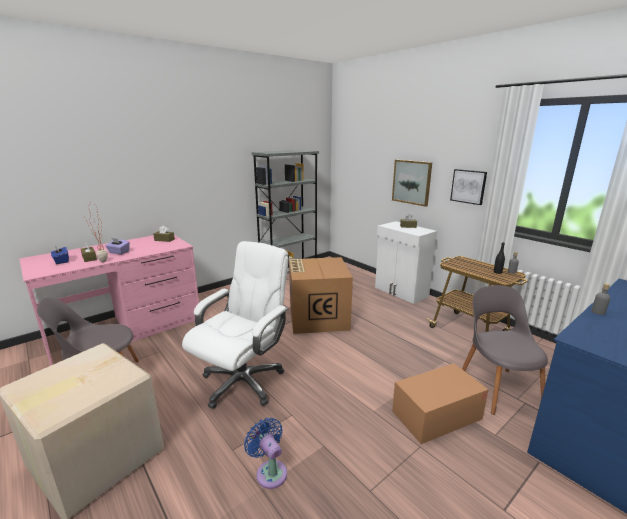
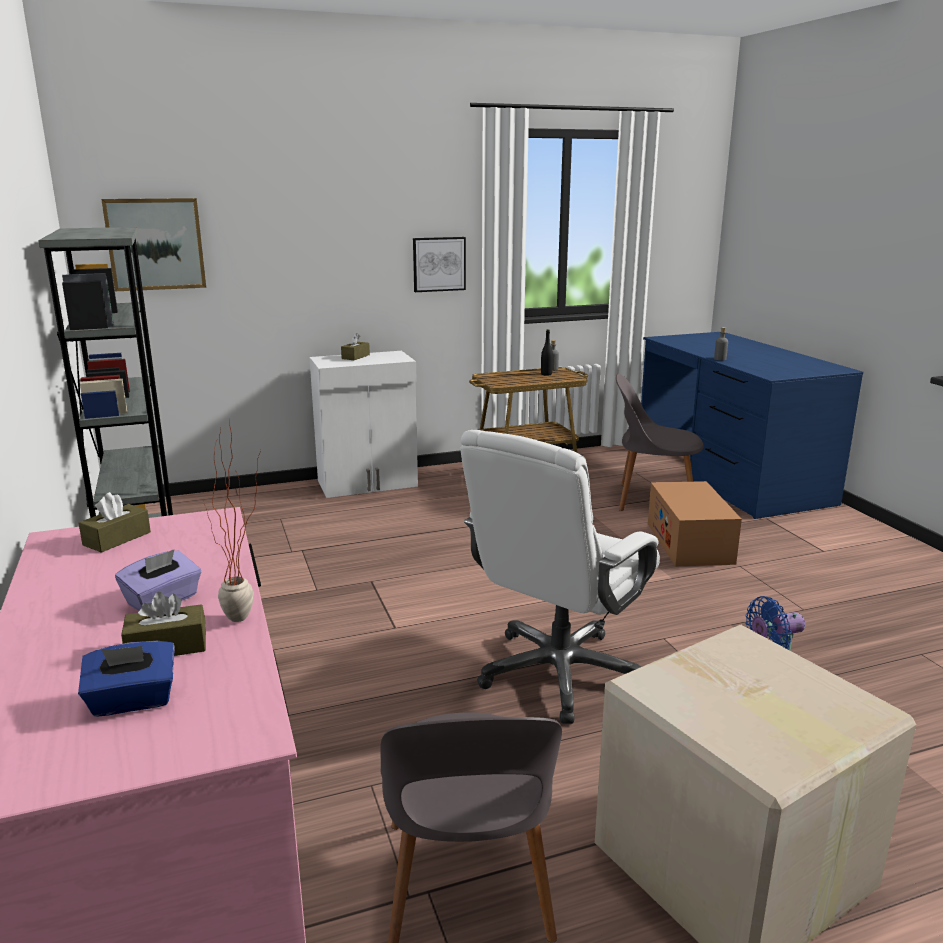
camera: 70 degrees left, 0 degrees up
white office chair [182,241,289,409] -> white office chair turned 105 degrees counterclockwise [460,430,660,724]
cardboard box [289,257,353,334] -> none
picture [392,160,432,207] -> picture moved to [101,198,206,291]

